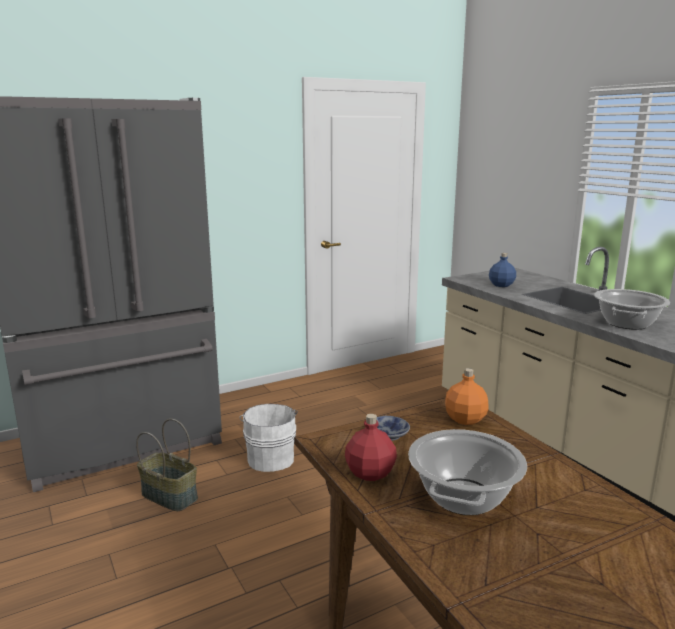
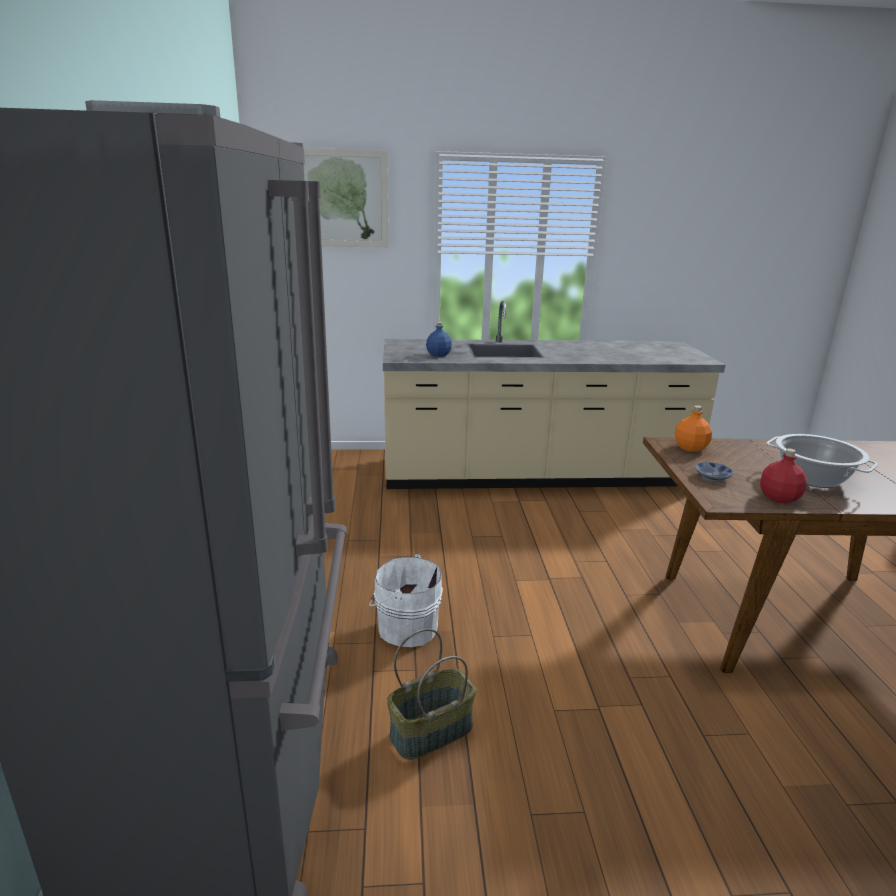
camera: 65 degrees left, 5 degrees up
cooking pot [594,289,670,330] -> none
none -> picture [303,148,388,248]

